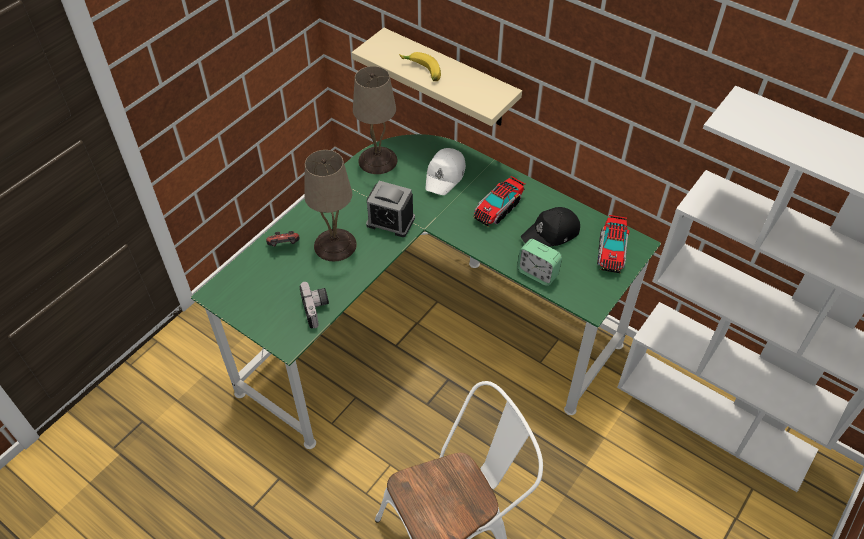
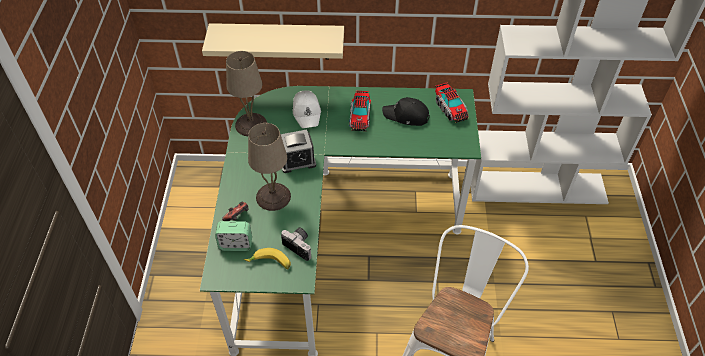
camera: 35 degrees left, 0 degrees up
banana [399,52,441,81] -> banana moved to [244,248,291,270]
alarm clock [517,239,562,286] -> alarm clock moved to [215,221,252,251]
black cap [521,207,580,247] -> black cap turned 75 degrees clockwise [382,97,430,126]

